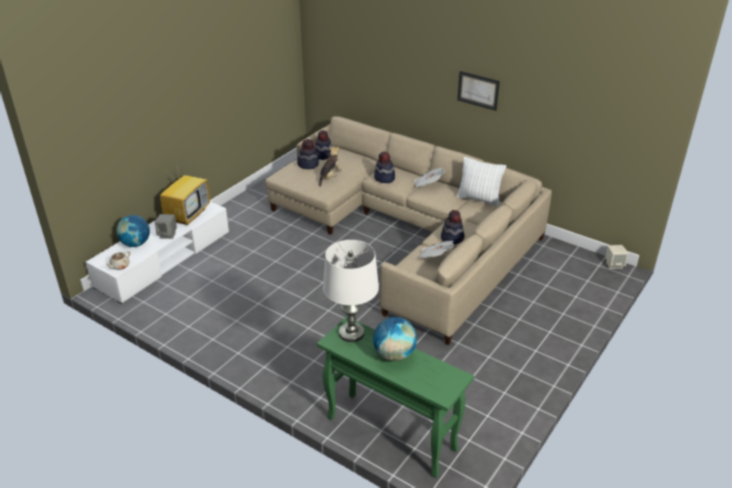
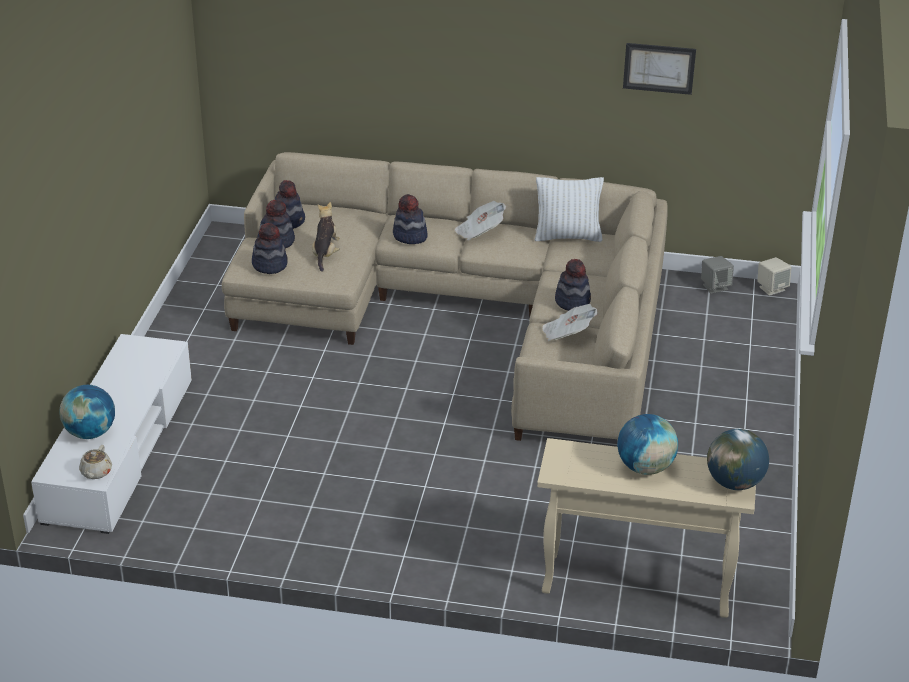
camera: 25 degrees left, 0 degrees up
grey speaker [155,214,177,239] -> grey speaker moved to [701,256,734,294]
television [160,160,210,226] -> none
green console table [317,316,474,478] -> beige console table [537,438,756,618]
white table lamp [323,240,379,342] -> none
picture [457,71,500,111] -> picture moved to [623,43,696,95]
none -> hat [252,223,287,274]
none -> globe [707,429,769,490]

